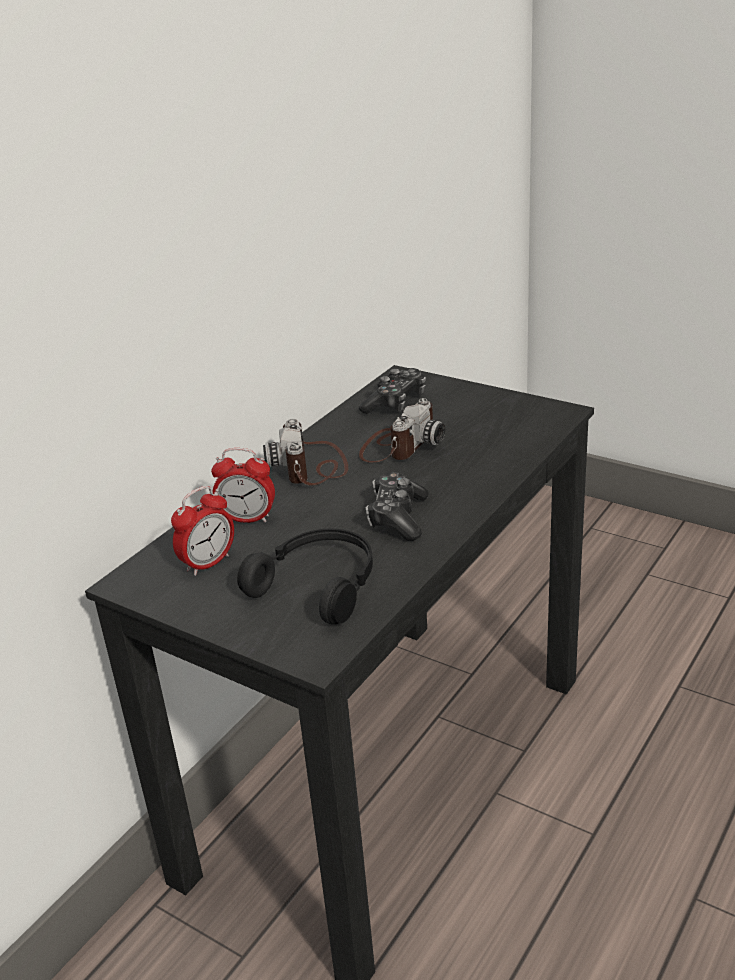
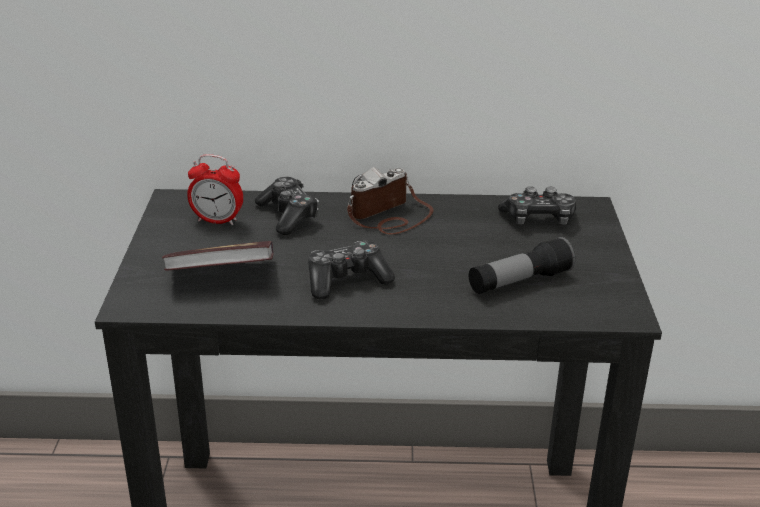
camera: 55 degrees right, 0 degrees up
alarm clock [211,448,275,523] -> game controller [255,177,319,235]
black headphones [237,529,373,624] -> book [162,241,274,271]
camera [359,398,445,463] -> none
none -> flashlight [469,237,575,294]

